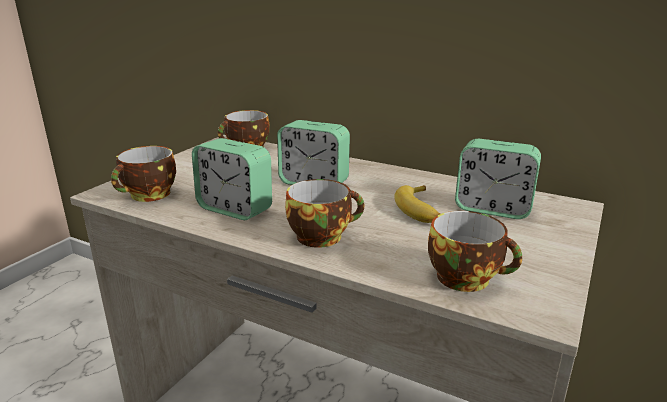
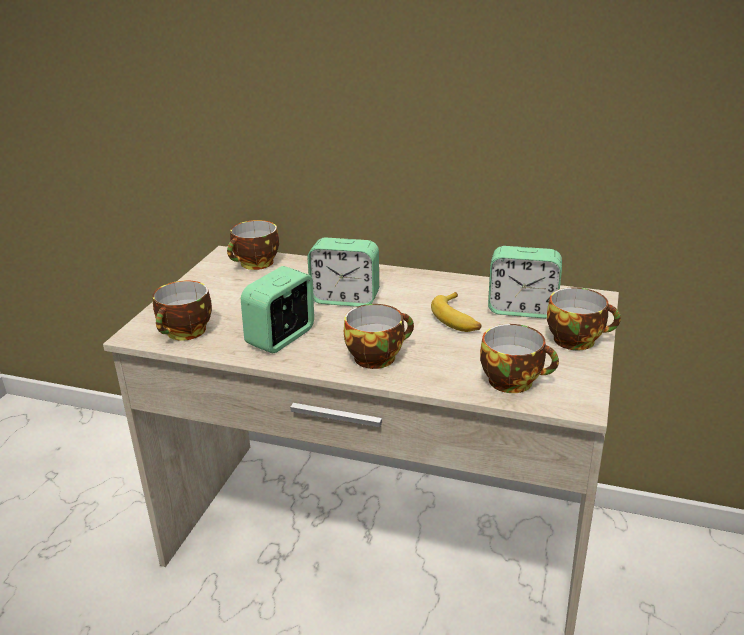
camera: 10 degrees left, 5 degrees up
alarm clock [192,138,272,220] -> alarm clock turned 105 degrees clockwise [241,266,314,353]
none -> cup [547,287,621,350]

